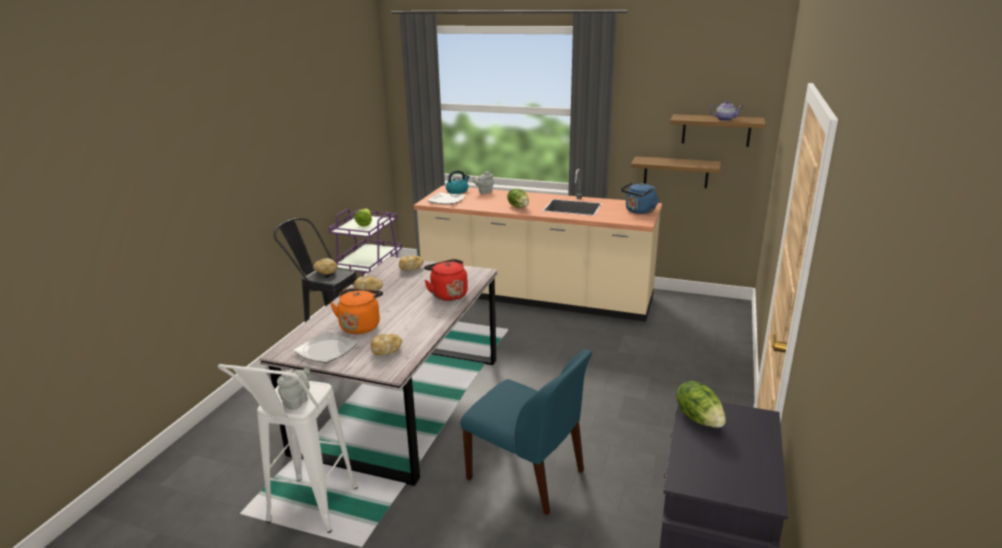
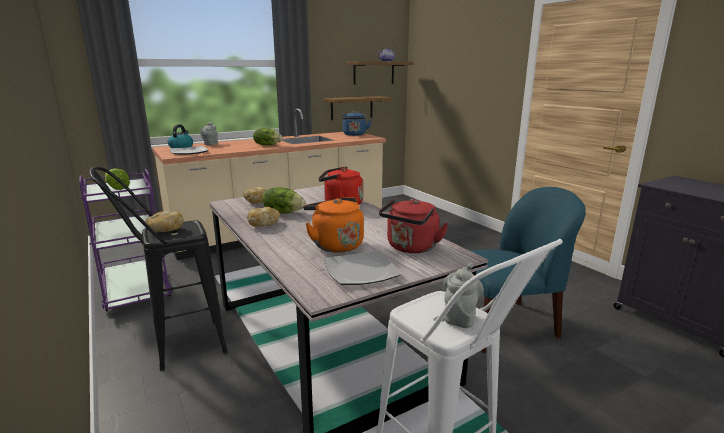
camera: 50 degrees left, 5 degrees down
grey teapot [277,364,310,410] -> grey teapot turned 45 degrees clockwise [443,263,484,328]
bread [371,334,402,355] -> red kettle [379,199,449,253]
lettuce [676,381,726,428] -> lettuce moved to [262,187,305,213]

